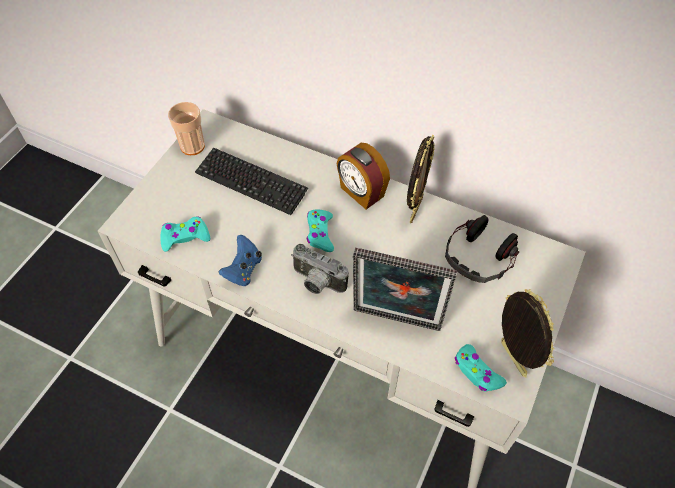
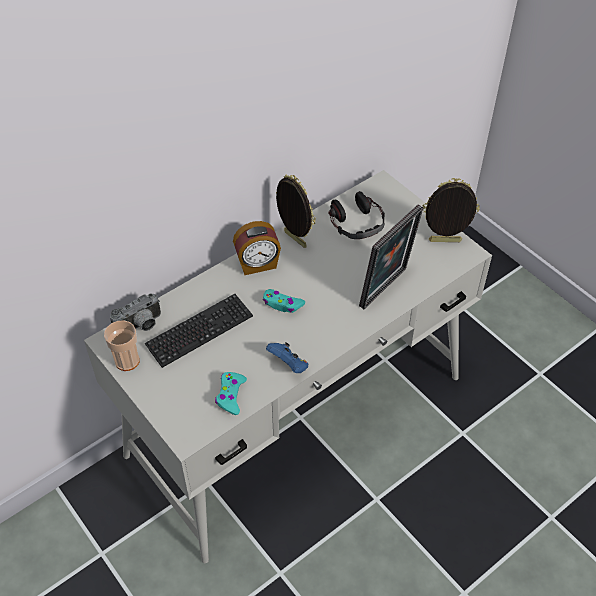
camera: 65 degrees left, 5 degrees down
camera [291,244,349,294] -> camera moved to [110,293,161,331]
turquoise game controller [455,344,507,391] -> none

